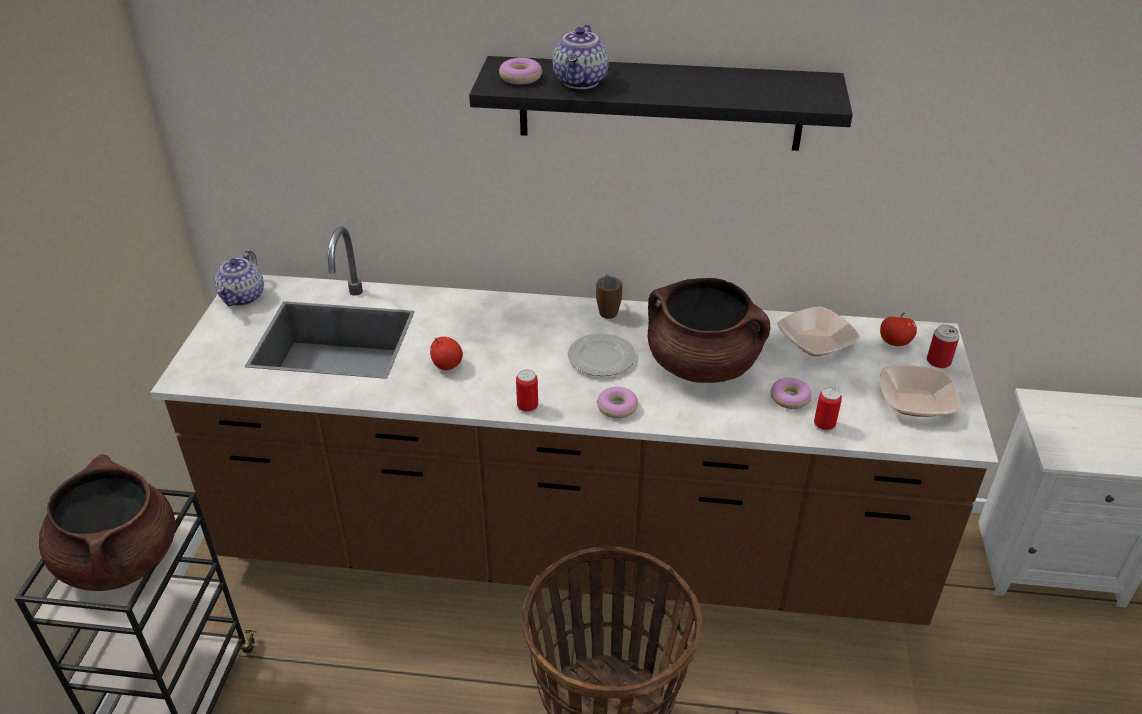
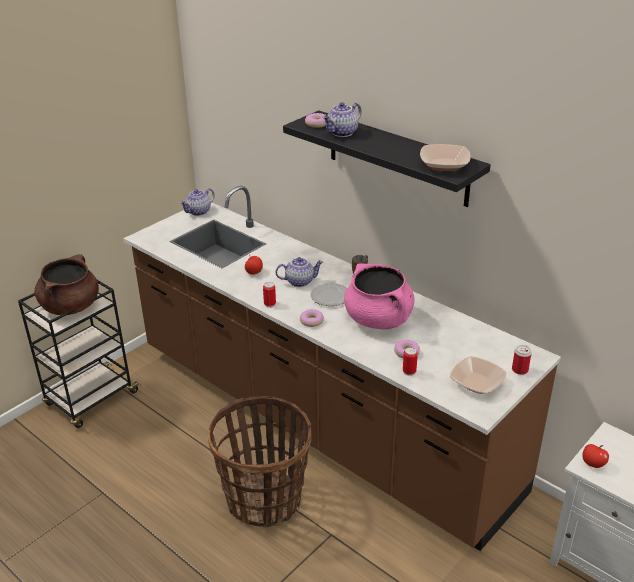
camera: 35 degrees right, 5 degrees down
brown cooking pot [648,278,770,383] -> pink cooking pot [344,263,415,330]
bowl [777,307,860,356] -> bowl moved to [420,144,470,171]
apple [880,312,917,346] -> apple moved to [582,444,609,468]
none -> teapot [275,257,323,287]

